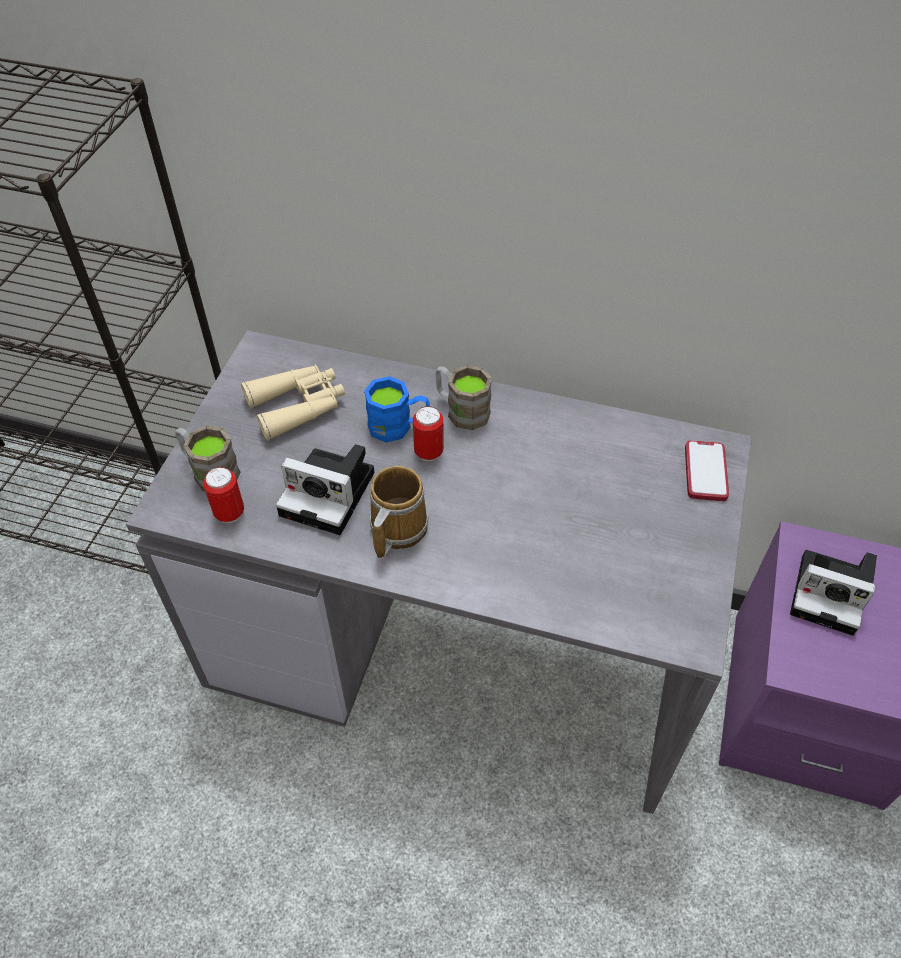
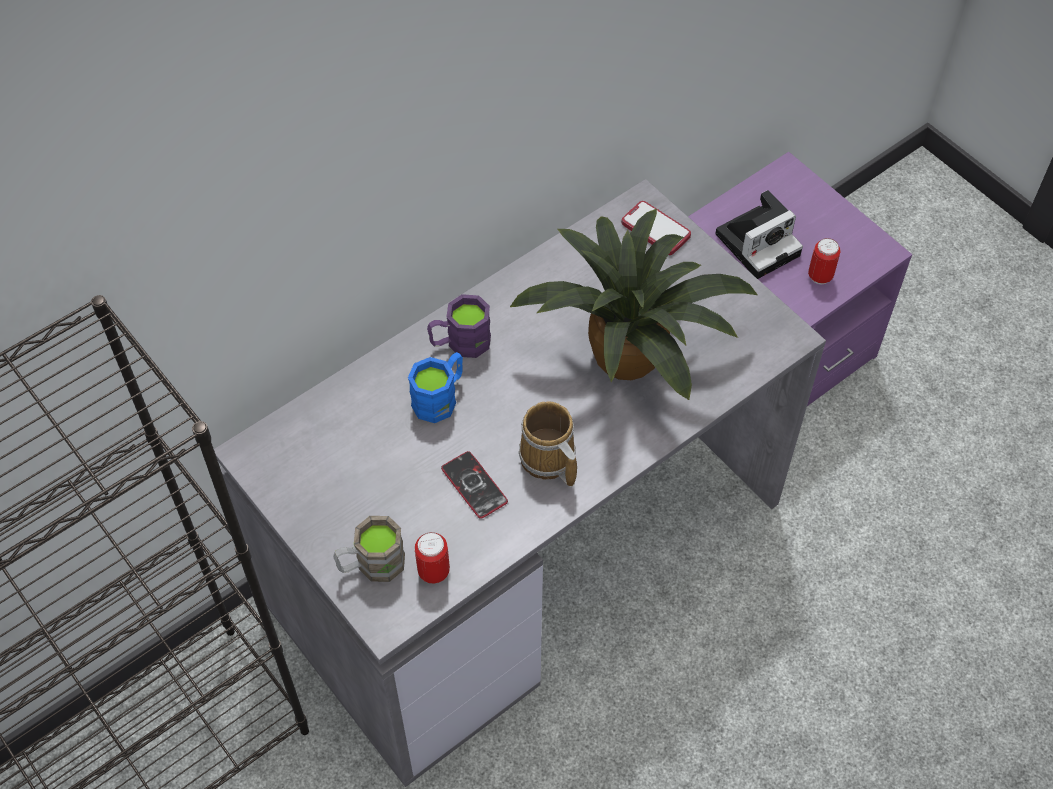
camera: 55 degrees left, 5 degrees up
beige binoculars [241,364,345,441] -> none
camera [276,444,374,535] -> phone [441,451,508,519]
can [413,406,444,461] -> can moved to [808,238,840,284]
brown mug [435,365,492,430] -> purple mug [427,294,491,358]
none -> potted plant [510,209,758,400]

